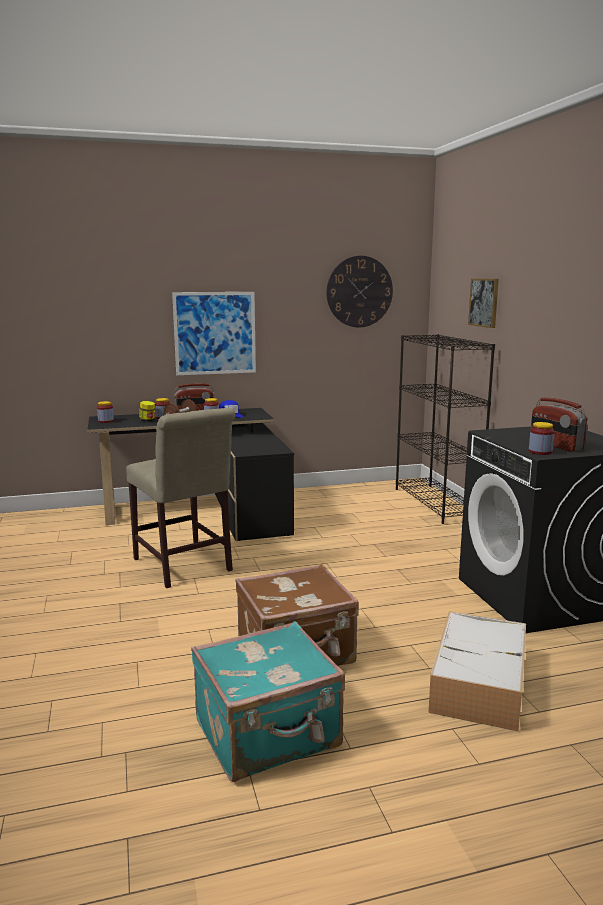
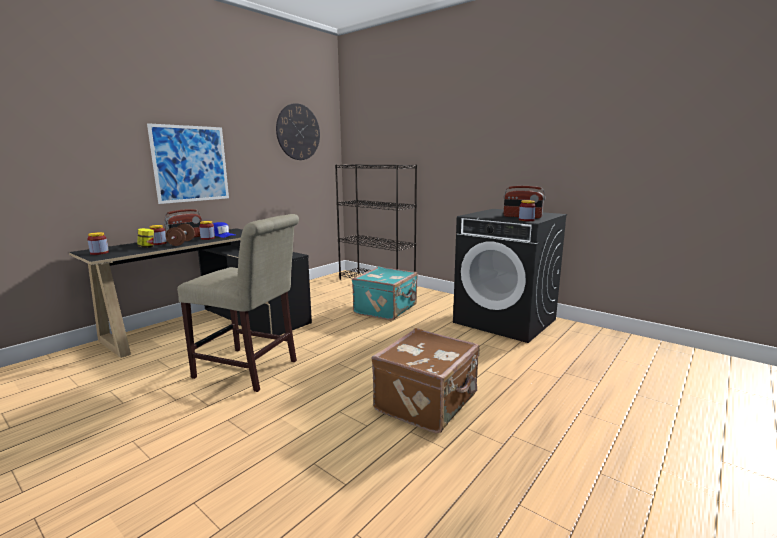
camera: 35 degrees left, 0 degrees up
turquoise suitcase [191,621,345,782] -> turquoise suitcase moved to [352,267,418,320]
storage box [428,611,526,732] -> none
picture [468,279,499,328] -> none

